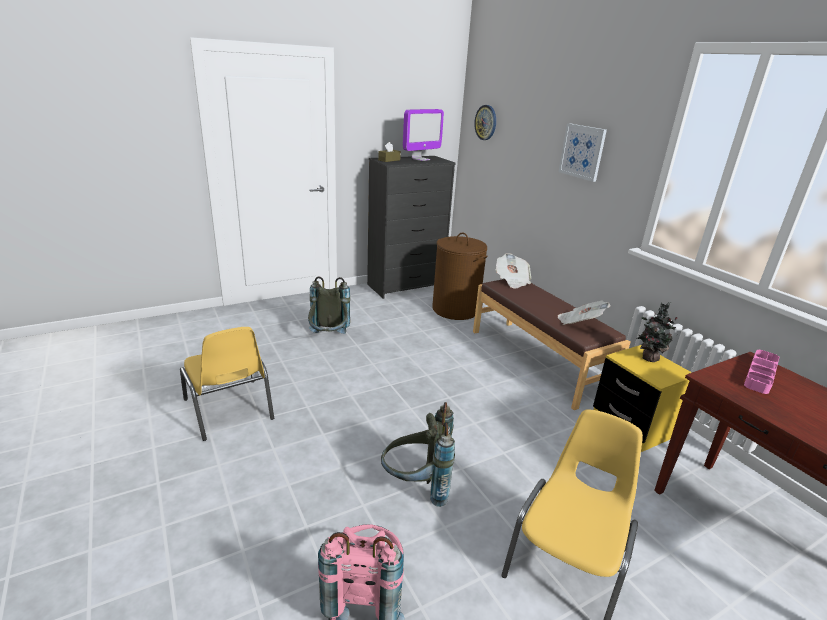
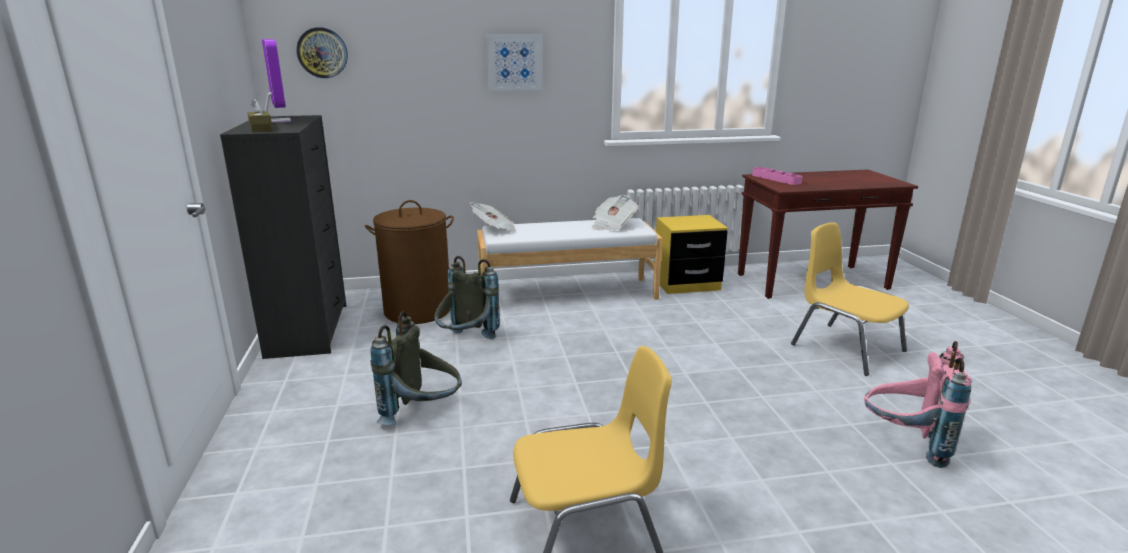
camera: 70 degrees left, 5 degrees down
grey backpack [381,402,455,507] -> grey backpack moved to [434,256,500,339]
brown bench [473,279,631,410] -> white bench [477,218,662,300]
potted plant [636,302,678,362] -> none

